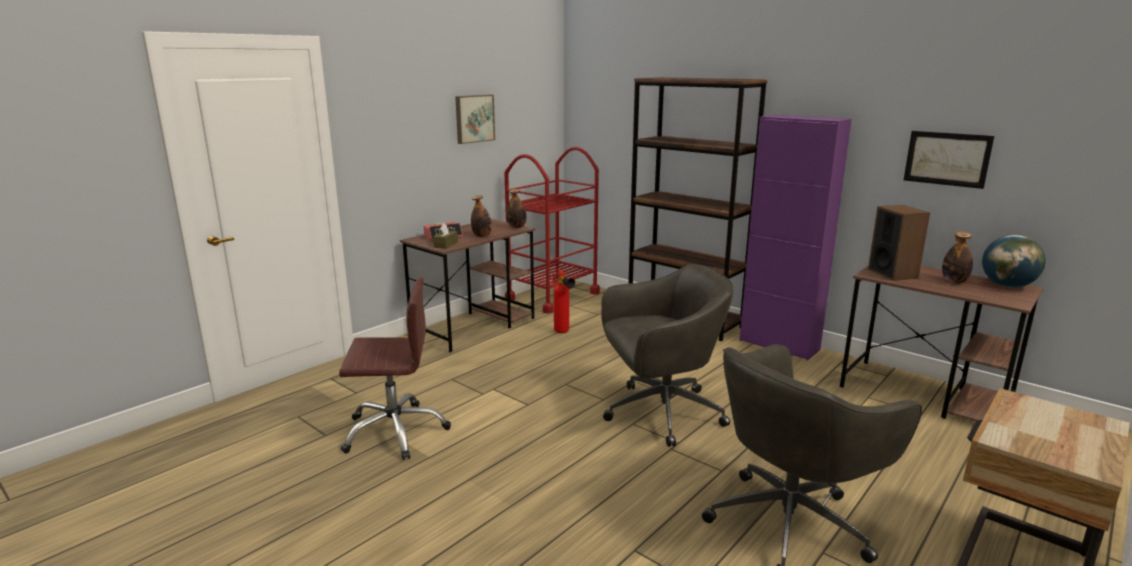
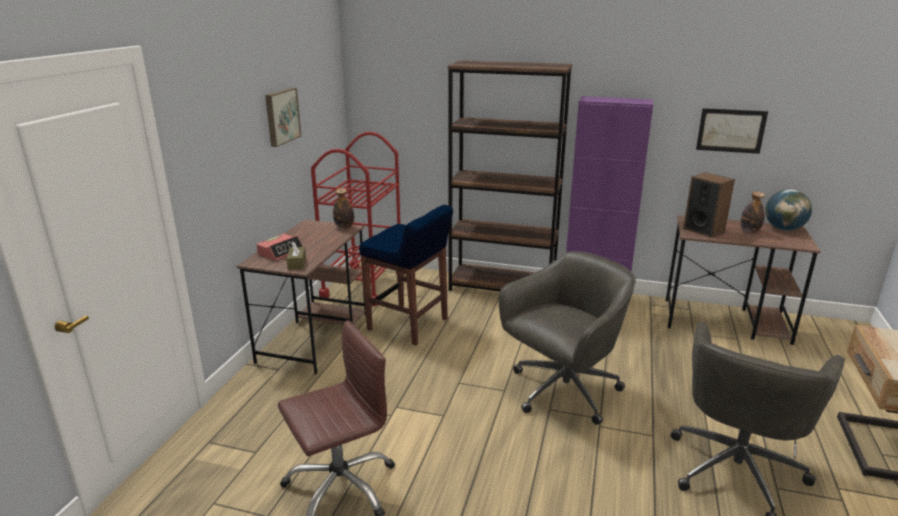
camera: 25 degrees left, 5 degrees up
bottle [471,195,492,237] -> none
fire extinguisher [554,269,575,333] -> blue stool [359,205,453,345]

